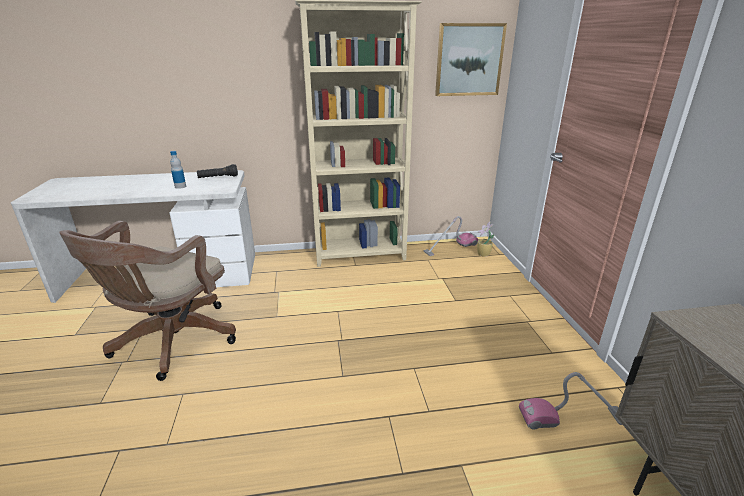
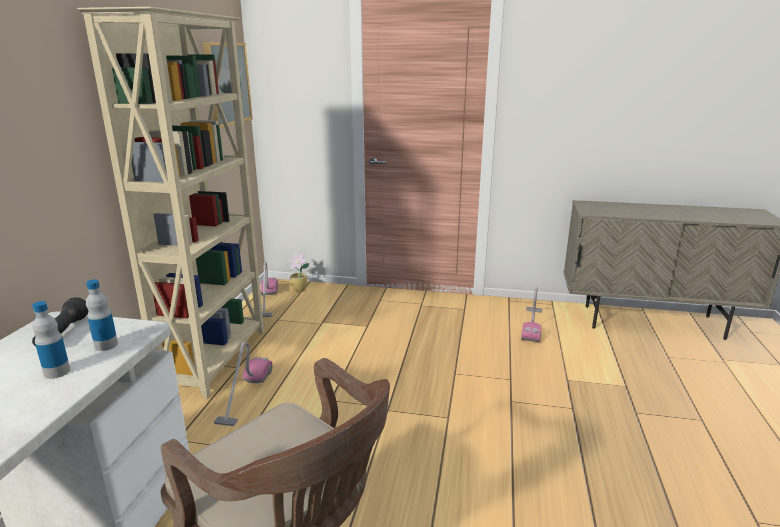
camera: 70 degrees left, 5 degrees down
none -> bottle [86,279,118,351]
none -> vacuum cleaner [214,342,273,426]

